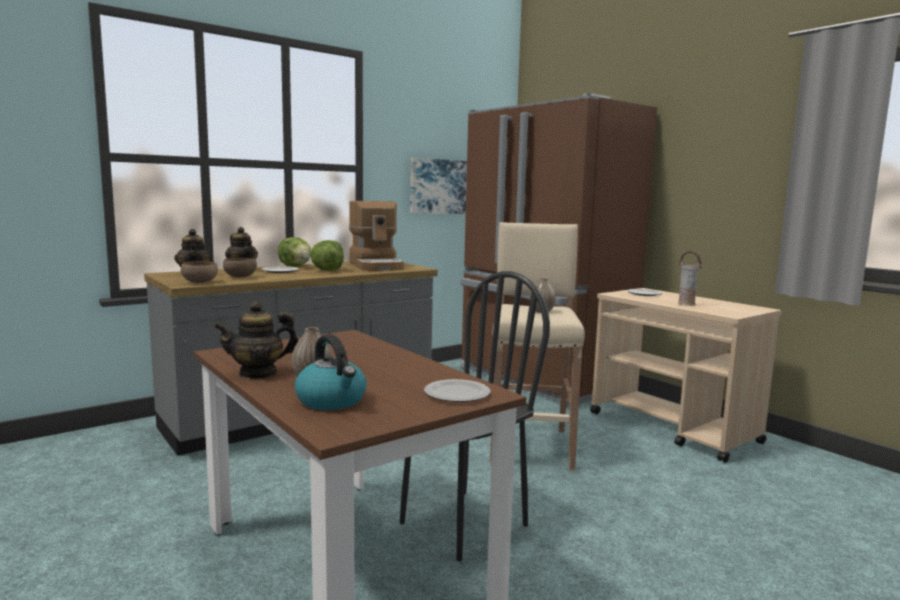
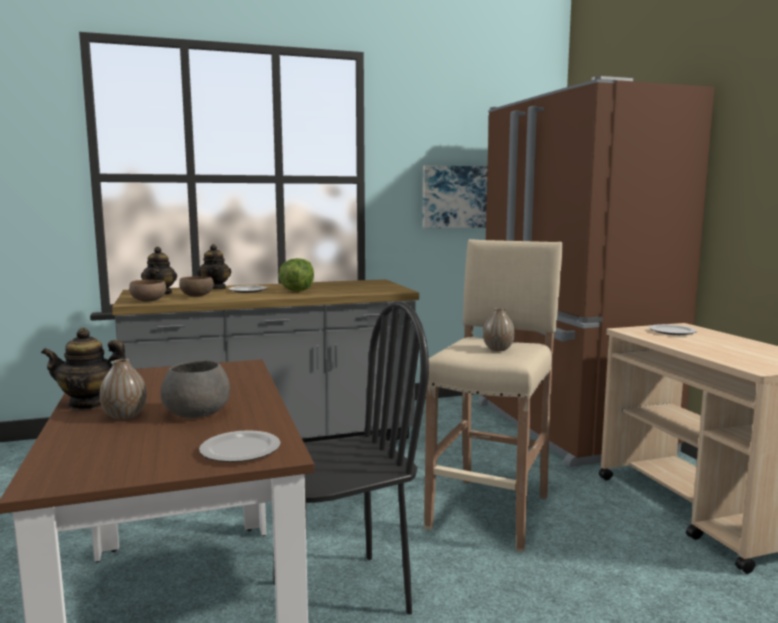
camera: 20 degrees right, 0 degrees up
lettuce [278,237,311,267] -> none
kettle [295,334,367,410] -> none
coffee machine [349,201,403,271] -> none
vase [678,251,702,306] -> none
none -> grey bowl [161,360,230,418]

